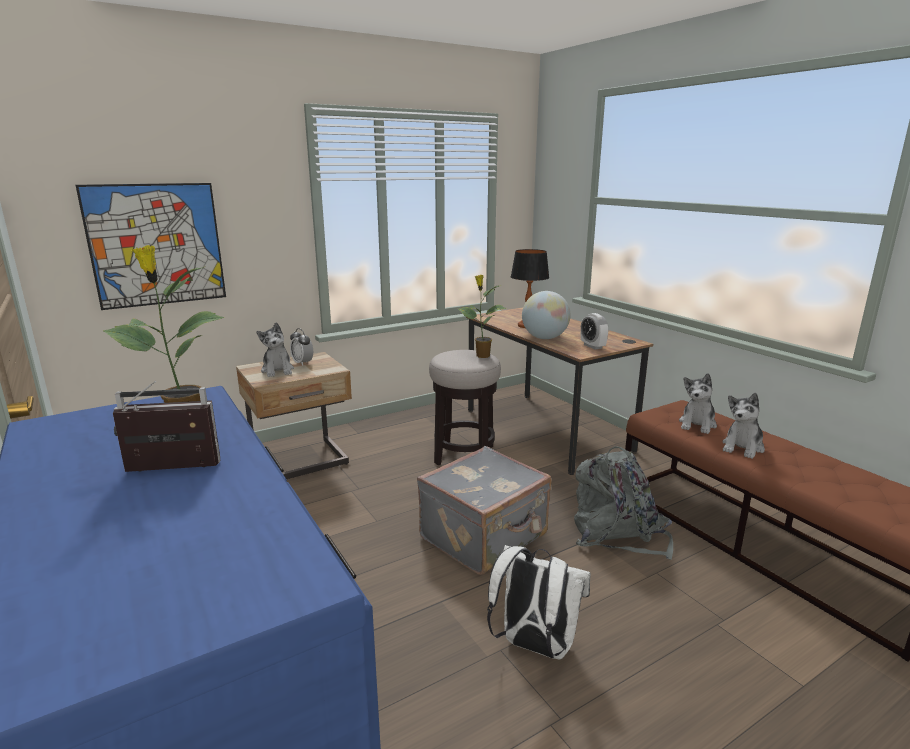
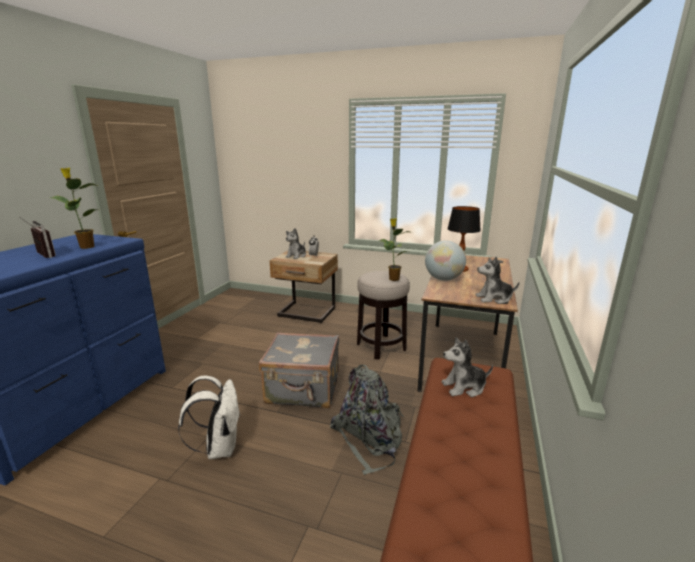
camera: 50 degrees right, 0 degrees up
picture [76,183,226,310] -> none
alarm clock [581,313,608,349] -> none
plush toy [722,393,765,459] -> plush toy moved to [476,257,520,304]

